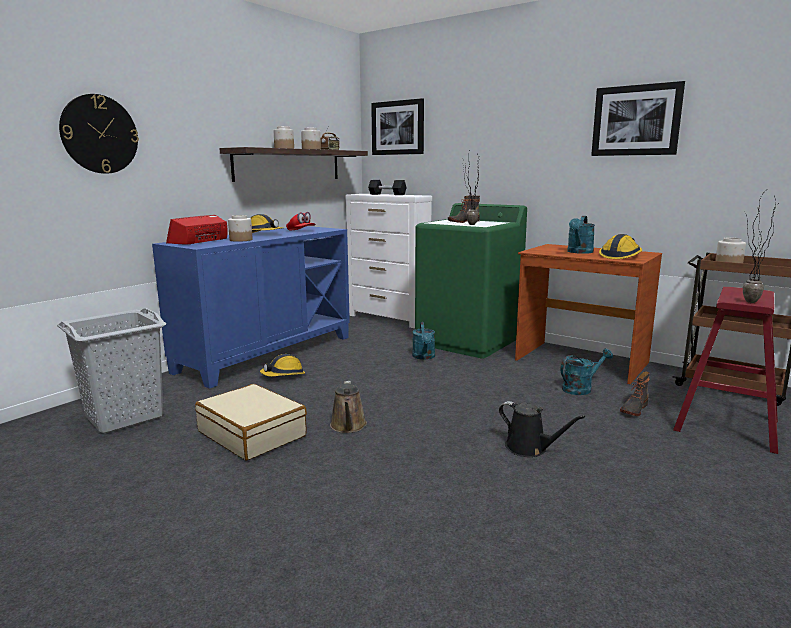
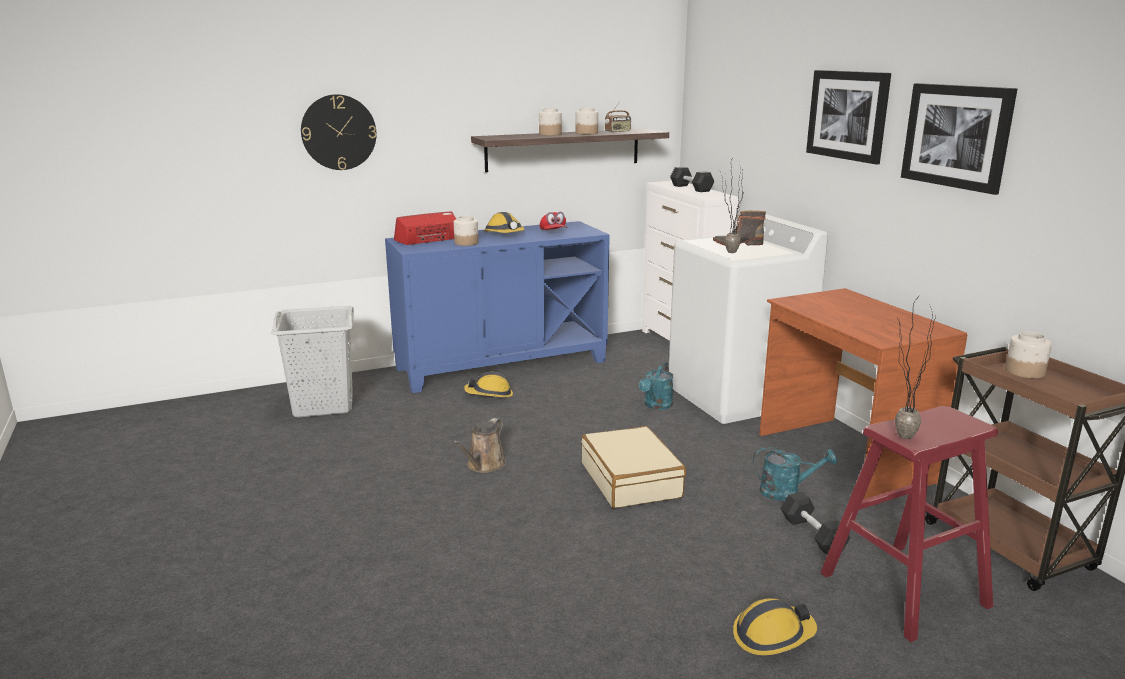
camera: 30 degrees right, 5 degrees up
beige suitcase [195,384,307,460] -> beige suitcase moved to [581,426,686,508]
picture [371,98,424,155] -> picture moved to [806,70,891,164]
green washing machine [415,203,527,359] -> white washing machine [669,214,828,424]
black watering can [499,401,585,457] -> none
turquoise watering can [567,216,595,254] -> none
hard hat [599,234,642,259] -> hard hat moved to [733,598,817,655]
boot [620,371,649,416] -> black dumbbell [780,492,850,555]

